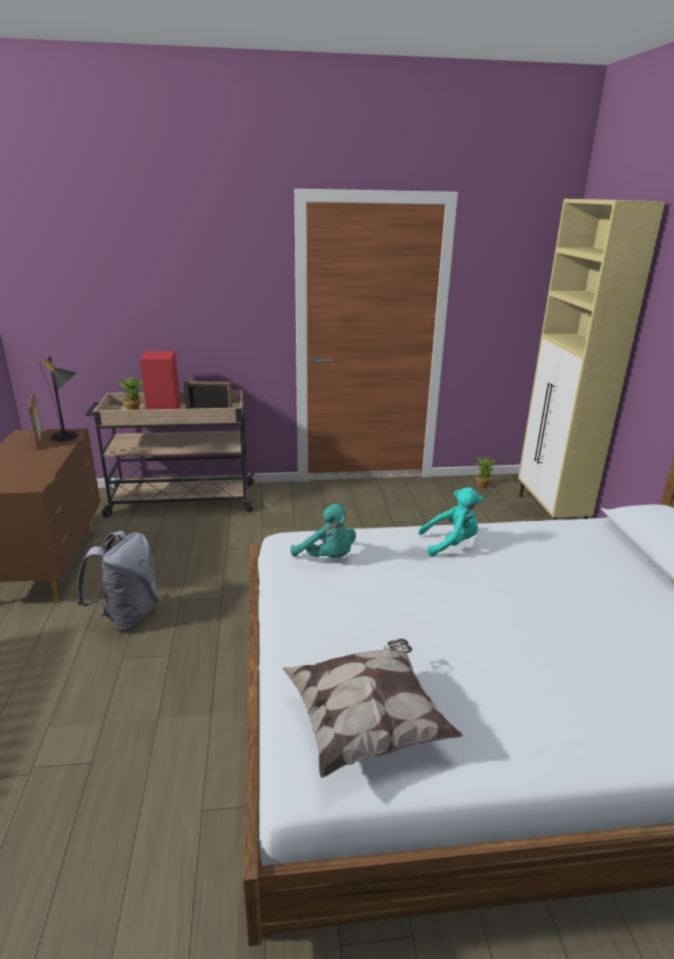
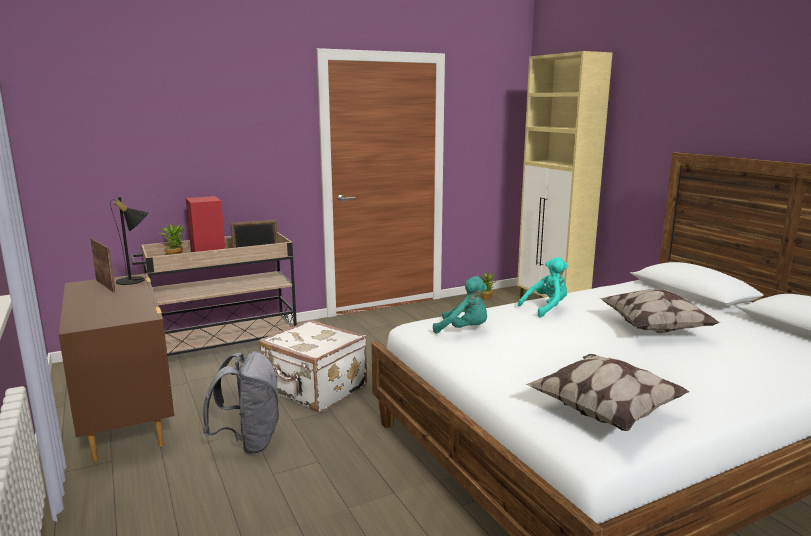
camera: 20 degrees left, 10 degrees down
none -> white suitcase [258,320,367,412]
none -> pillow [600,289,720,333]

